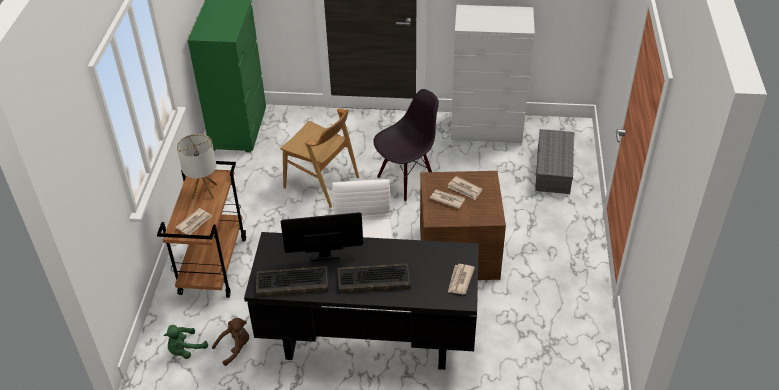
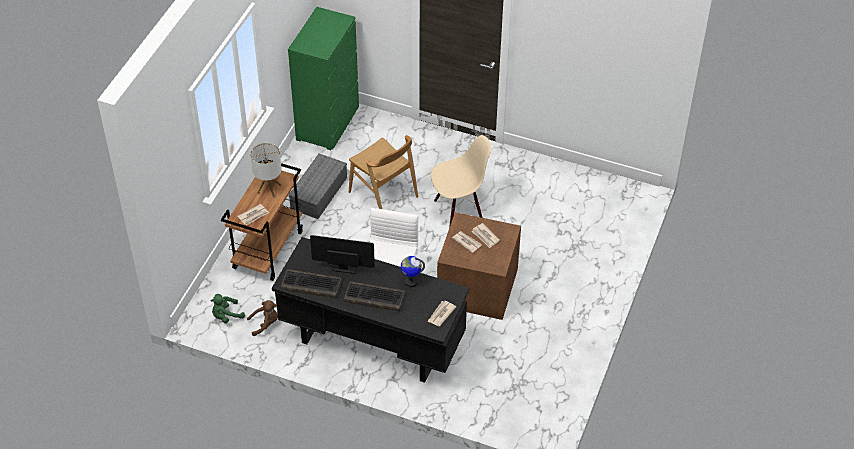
camera: 15 degrees right, 5 degrees up
black chair [373,89,439,202] -> beige chair [431,135,492,228]
white dresser [451,5,535,143] -> none
grey storage box [535,129,574,194] -> grey storage box moved to [289,153,347,219]
none -> globe [401,256,425,287]

